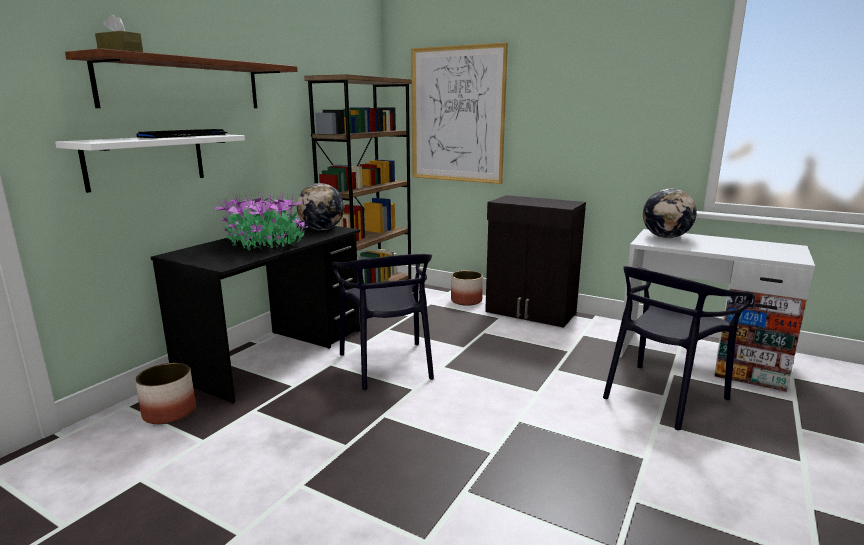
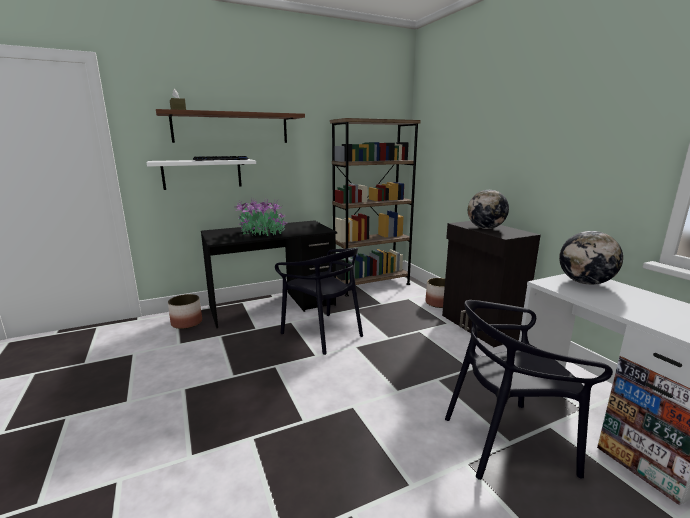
camera: 35 degrees right, 0 degrees up
globe [297,183,344,230] -> globe moved to [468,190,509,229]
black chair [332,254,434,390] -> black chair turned 60 degrees counterclockwise [275,248,363,355]
picture [411,43,508,184] -> none

